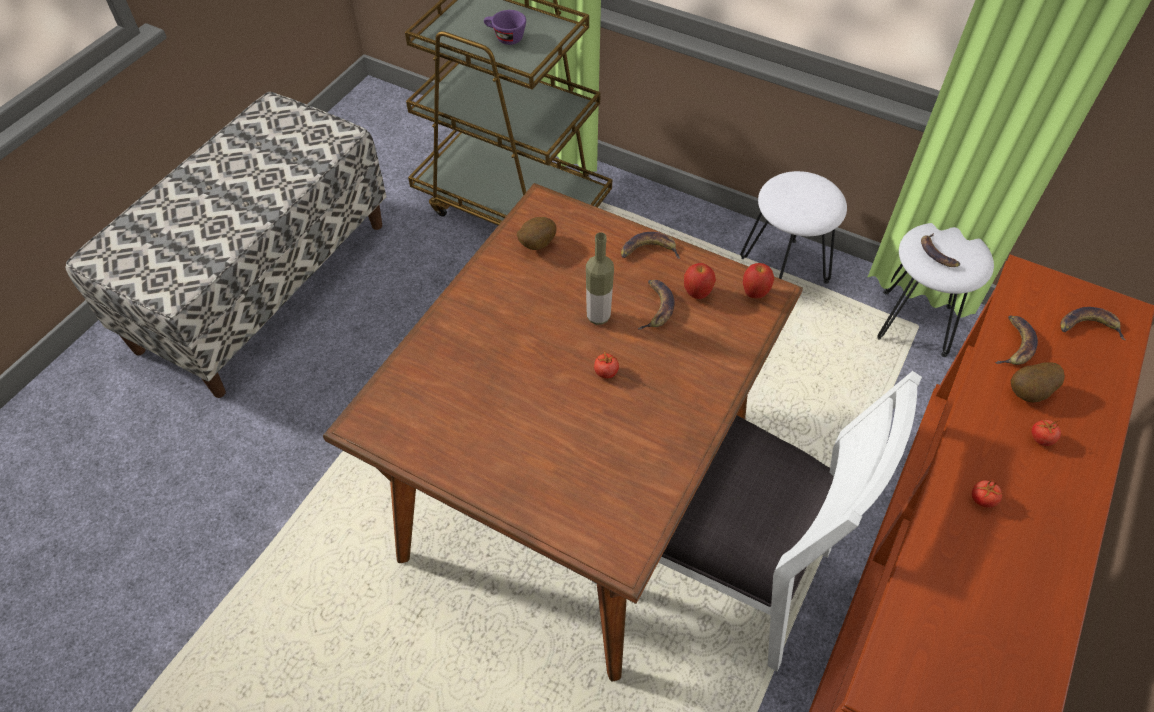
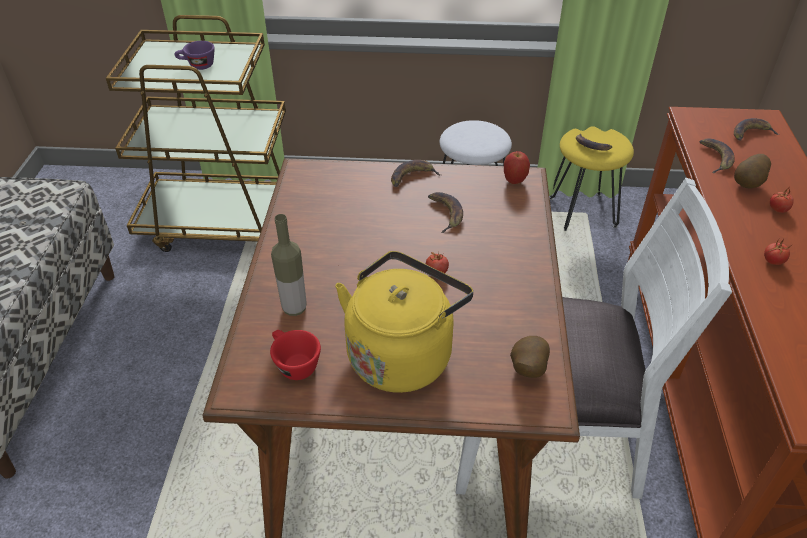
camera: 25 degrees left, 10 degrees down
potato [517,217,557,250] -> potato moved to [510,336,550,378]
bottle [586,232,614,325] -> bottle moved to [271,214,307,316]
apple [684,263,716,299] -> none
white stool [877,223,994,357] -> yellow stool [550,126,634,231]
none -> red cup [270,330,321,380]
none -> yellow kettle [335,251,473,393]

